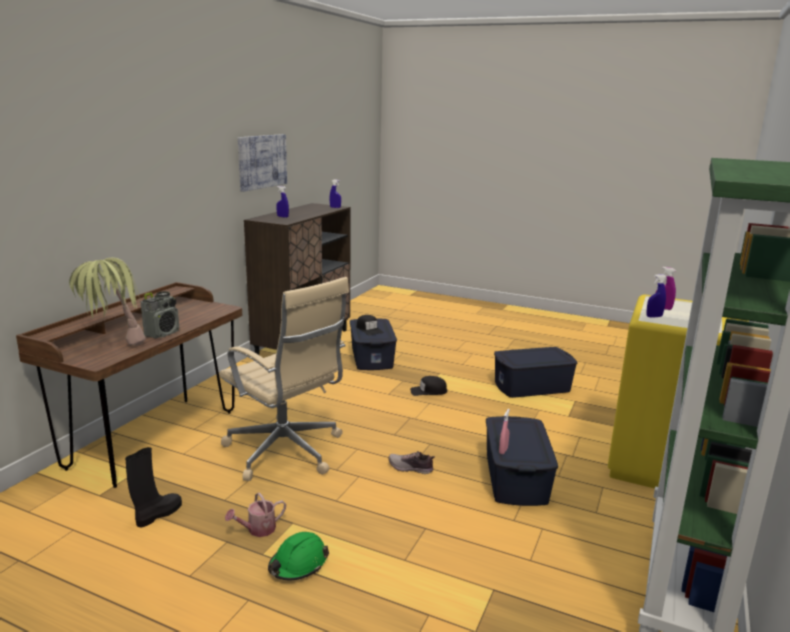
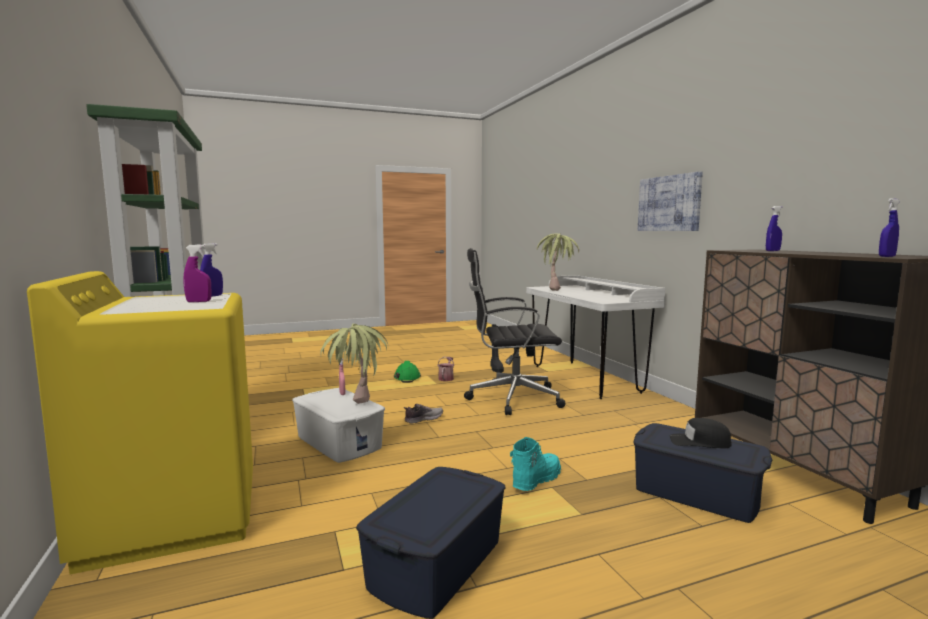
camera: 135 degrees right, 10 degrees down
brown desk [16,282,242,488] -> white desk [526,275,665,399]
radio [141,291,179,338] -> none
beige office chair [219,277,349,481] -> black office chair [464,248,565,415]
picture [238,134,287,192] -> picture moved to [638,172,703,231]
black cap [410,376,447,396] -> turquoise boot [510,437,561,491]
blue storage box [486,416,558,506] -> white storage box [292,388,385,463]
none -> potted plant [320,324,389,404]

